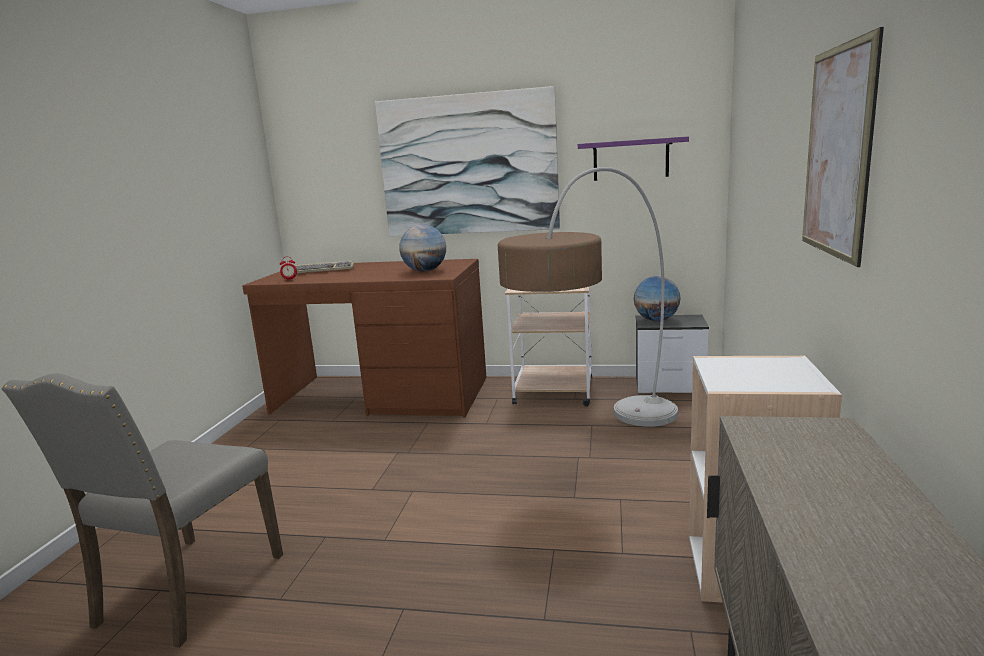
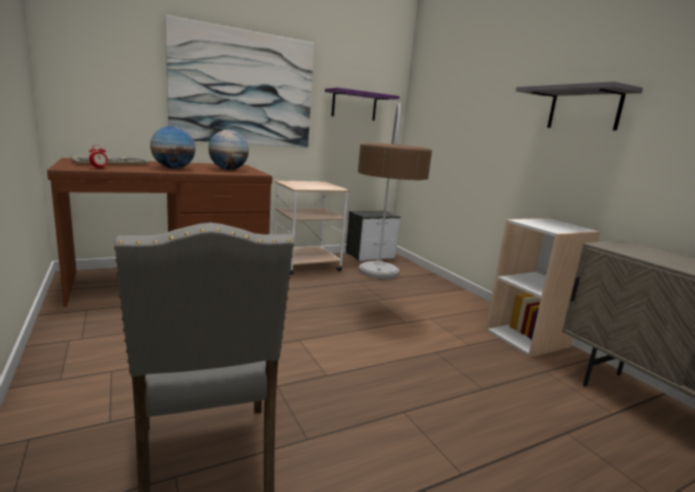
camera: 40 degrees left, 0 degrees up
globe [634,276,681,321] -> globe moved to [150,126,195,169]
picture [802,27,884,267] -> grey shelf [516,81,643,131]

